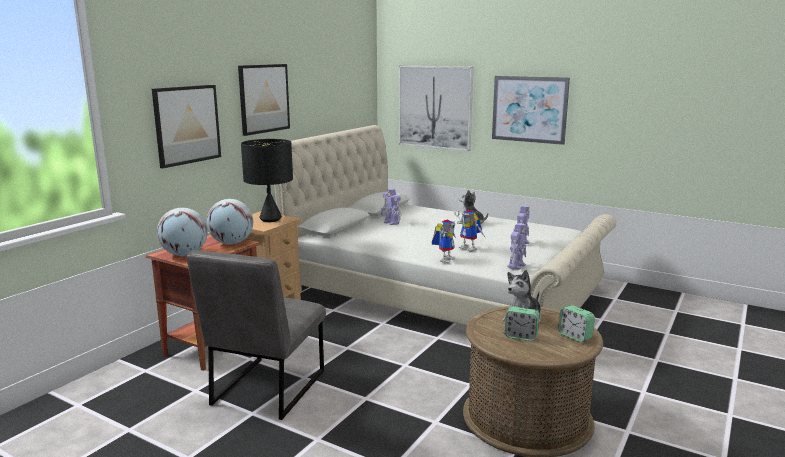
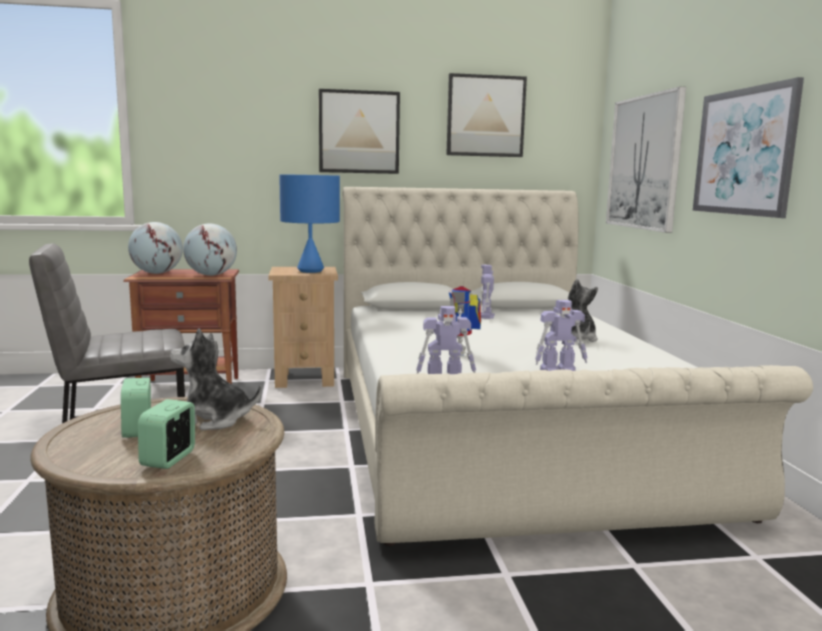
camera: 50 degrees right, 5 degrees down
picture [152,85,221,168] -> picture moved to [446,73,527,157]
black table lamp [241,139,293,222] -> blue table lamp [279,174,340,273]
toy robot [432,220,456,263] -> none

